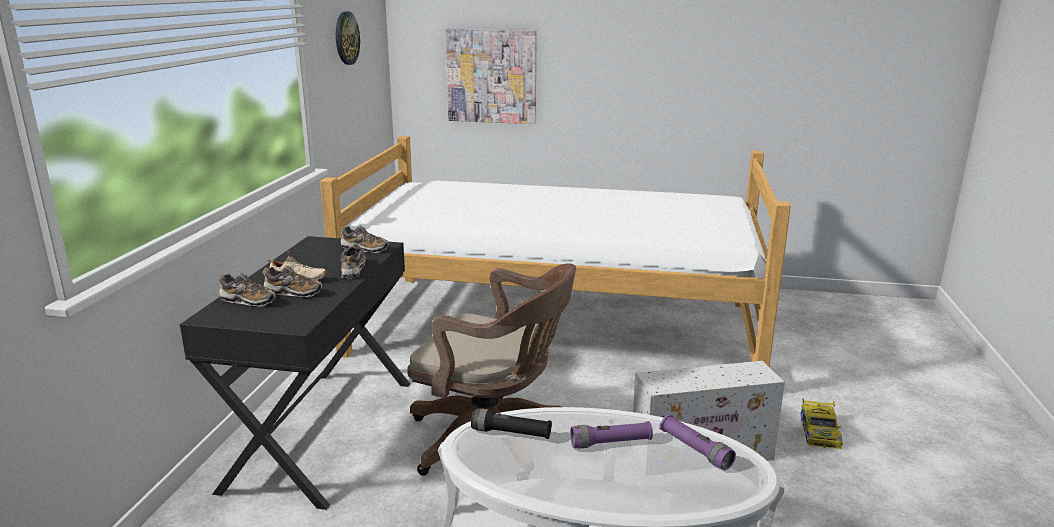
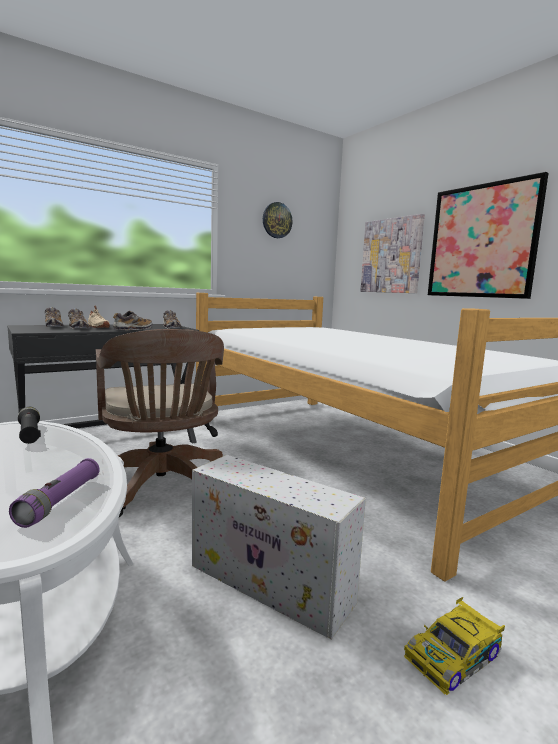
camera: 45 degrees right, 10 degrees down
purple flashlight [570,421,653,448] -> none
none -> picture [428,172,548,299]

